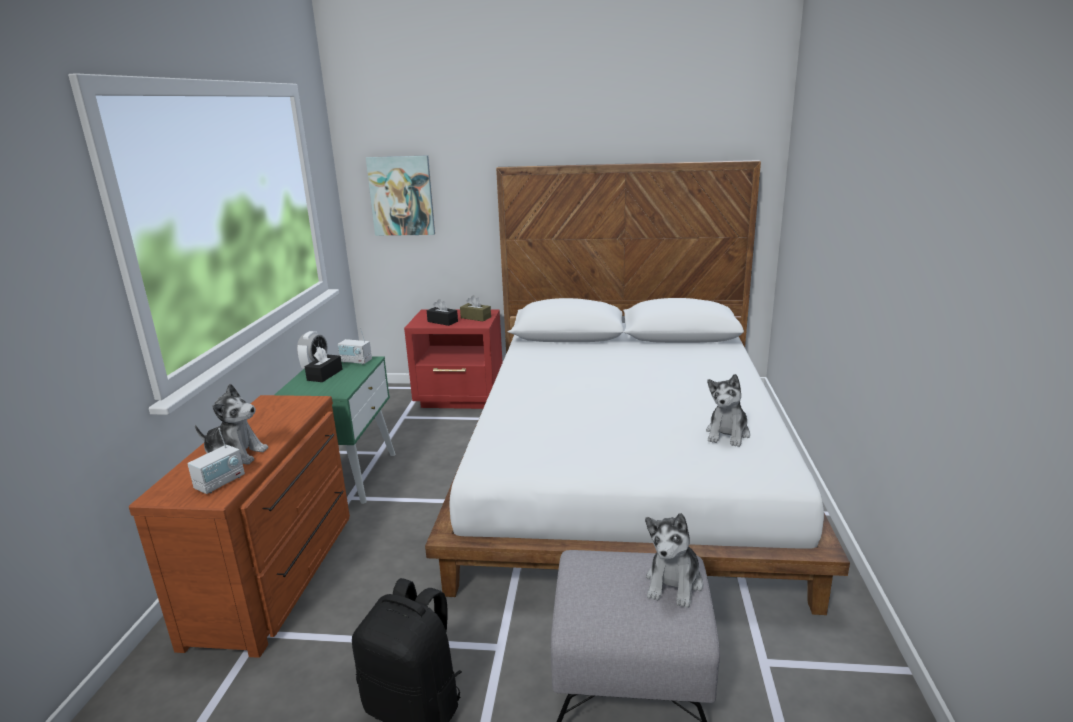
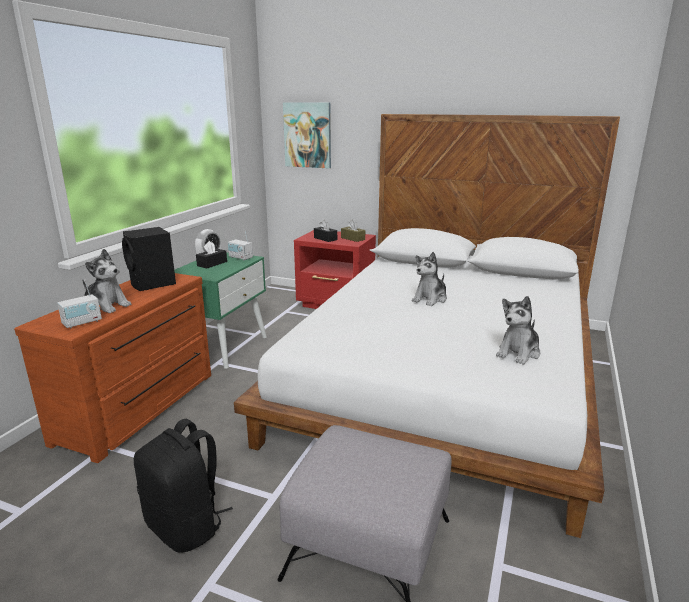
camera: 15 degrees right, 0 degrees up
plush toy [645,513,703,608] -> plush toy moved to [412,252,447,306]
none -> black speaker [122,227,176,291]

